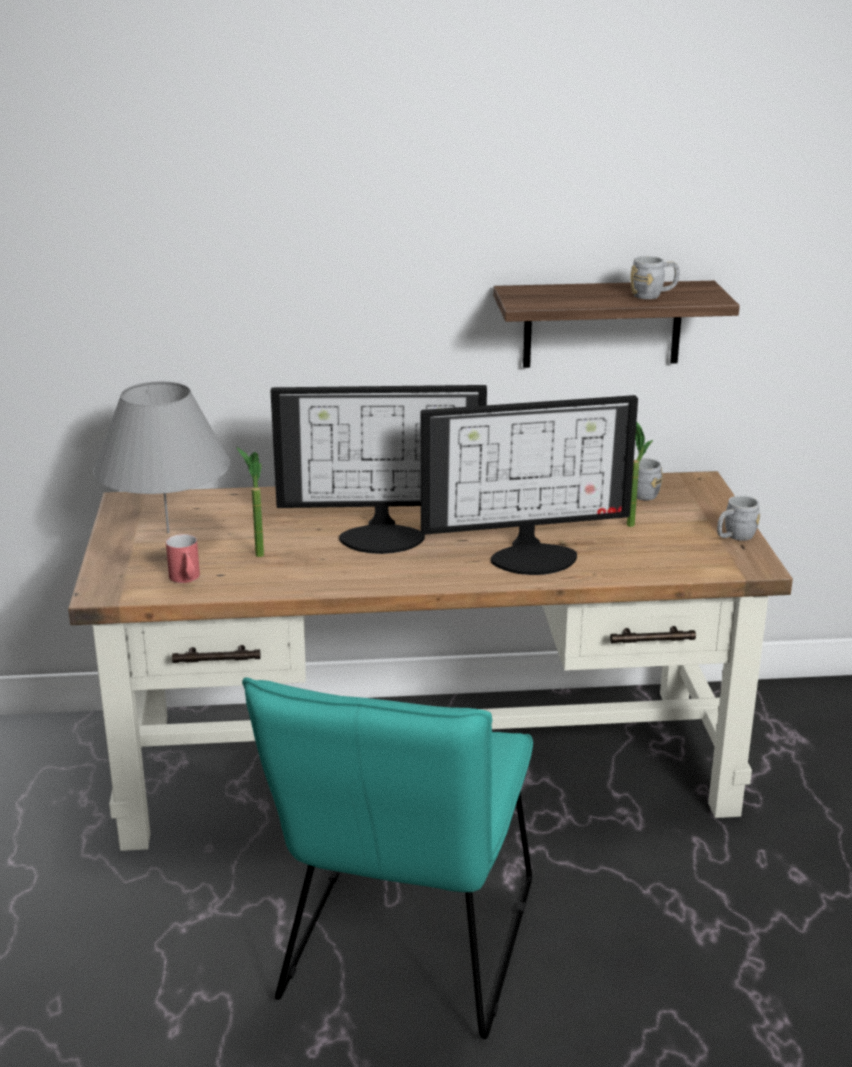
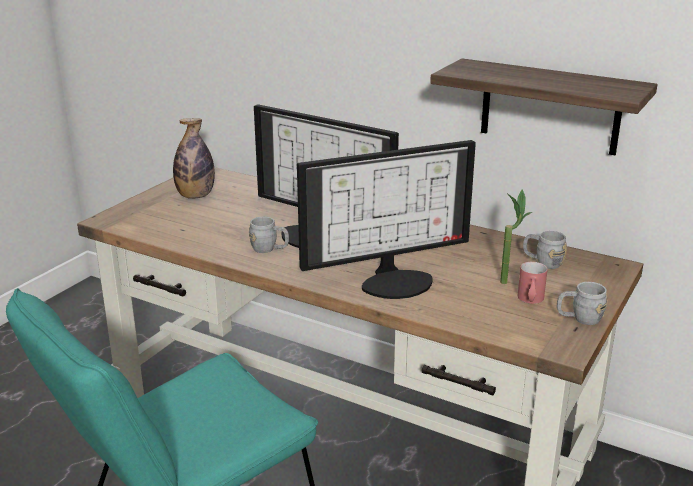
camera: 35 degrees right, 0 degrees up
grey table lamp [93,381,230,533] -> bottle [173,118,215,199]
red mug [166,534,200,583] -> red mug moved to [517,262,548,304]
potted plant [236,447,264,557] -> none
monitor [421,395,638,575] -> monitor turned 45 degrees counterclockwise [297,140,476,299]
grey mug [630,256,680,299] -> grey mug moved to [249,217,289,253]

